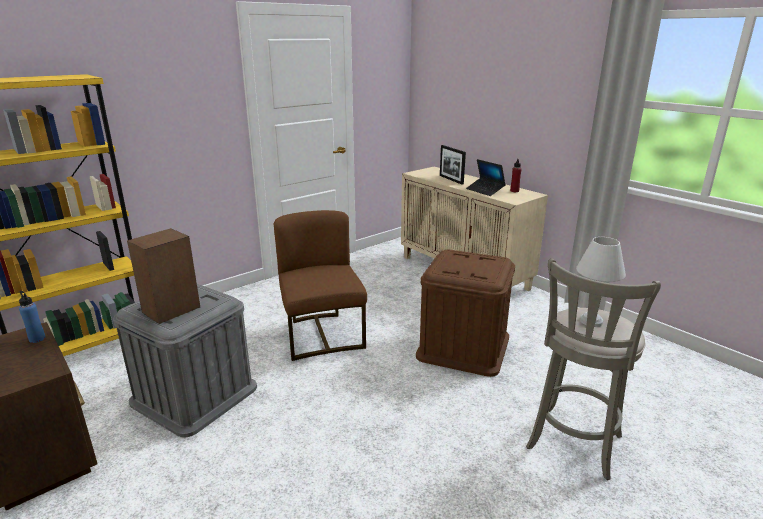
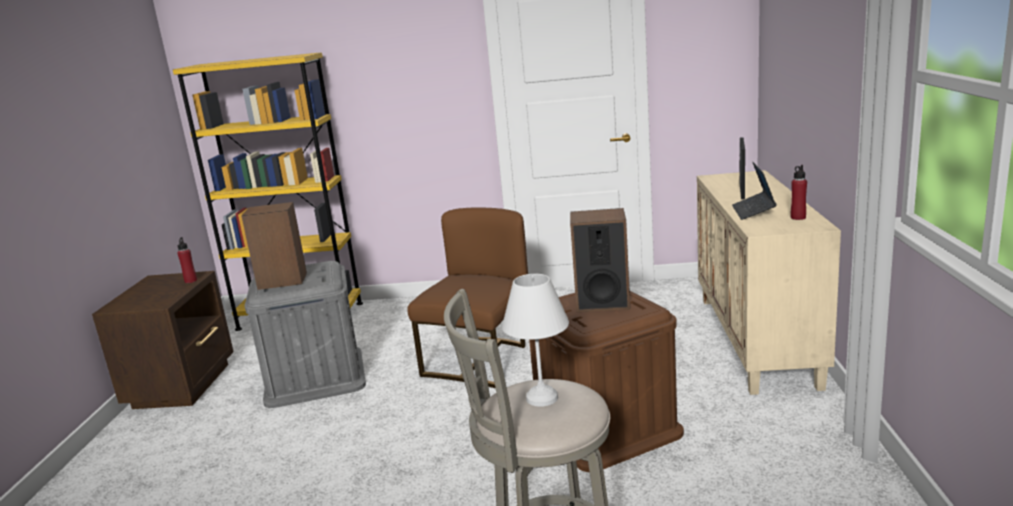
camera: 45 degrees right, 5 degrees down
blue bottle [19,291,45,343] -> red bottle [177,237,197,283]
none -> speaker [570,208,630,312]

